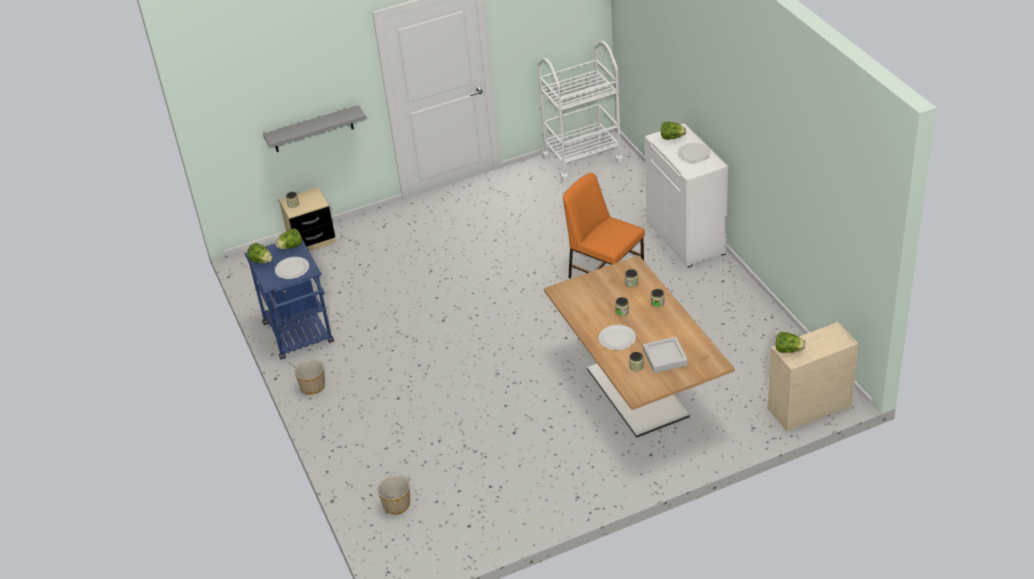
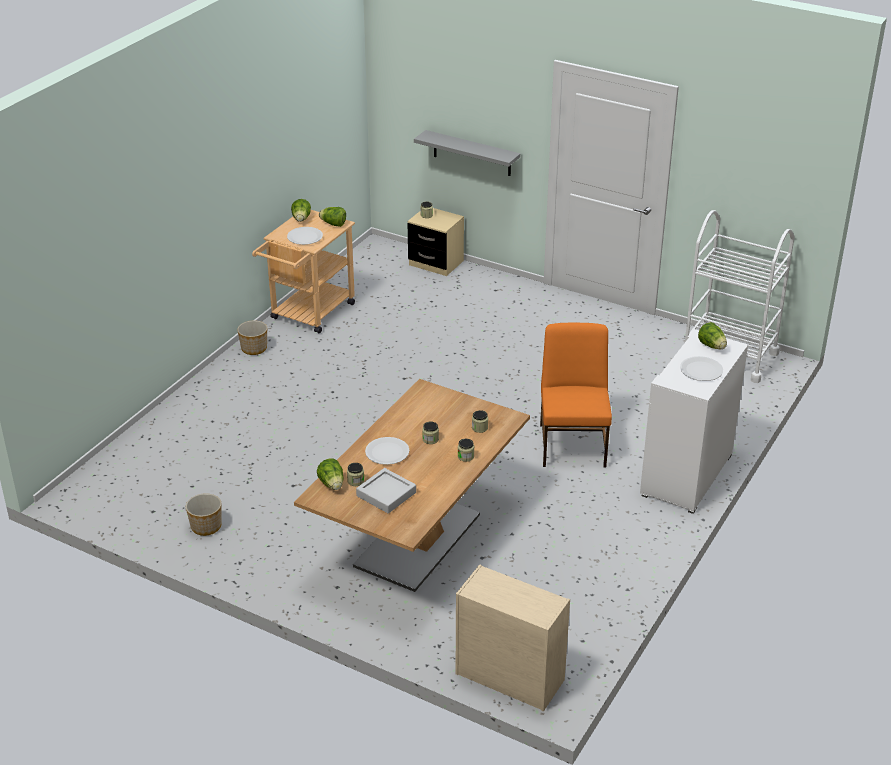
camera: 50 degrees right, 5 degrees down
blue cart [244,239,334,360] -> beige cart [252,210,355,333]
planter [378,476,410,514] -> planter moved to [186,493,221,536]
lettuce [776,332,806,353] -> lettuce moved to [317,459,343,490]

